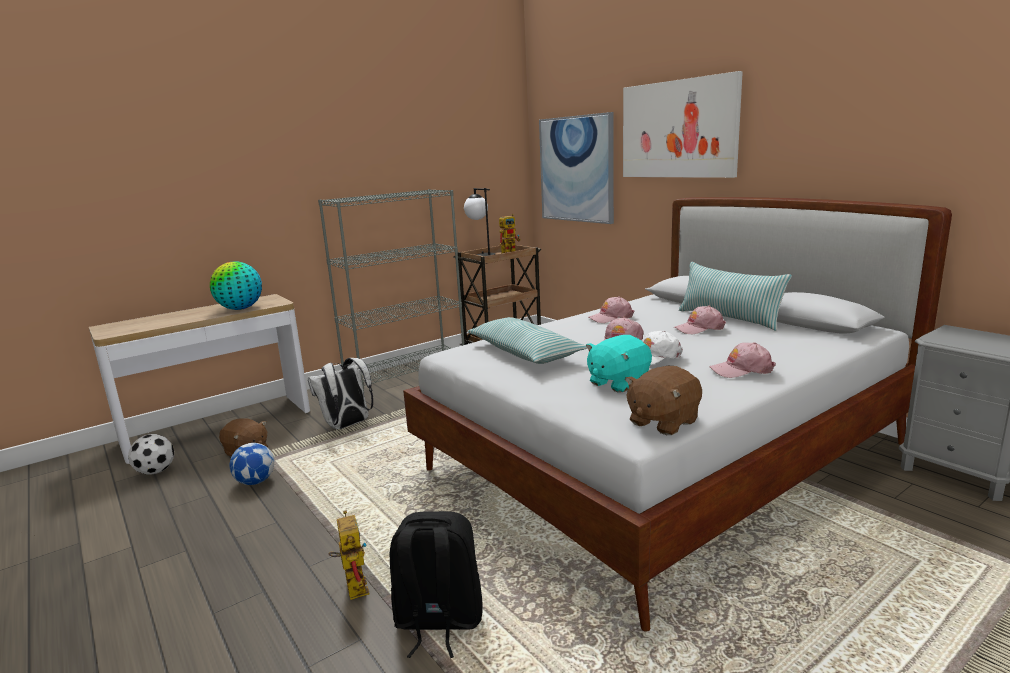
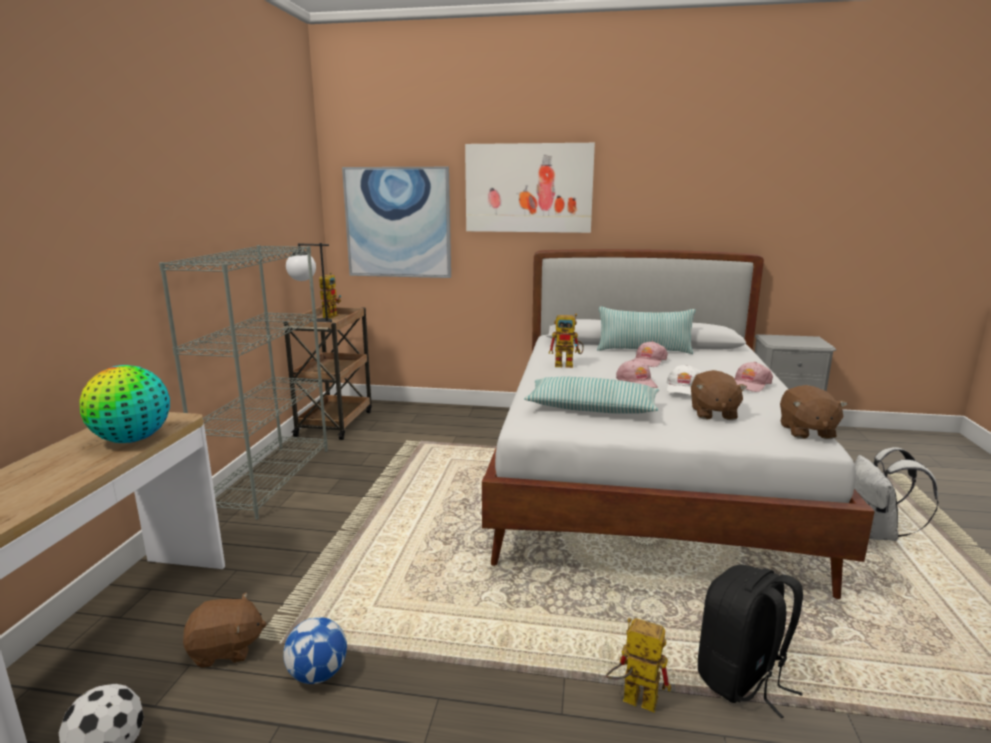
camera: 45 degrees left, 0 degrees up
white backpack [308,358,373,430] -> white backpack moved to [854,447,939,541]
turquoise plush toy [586,335,652,393] -> brown plush toy [691,370,747,420]
pink cap [588,296,634,323] -> toy robot [549,314,584,368]

